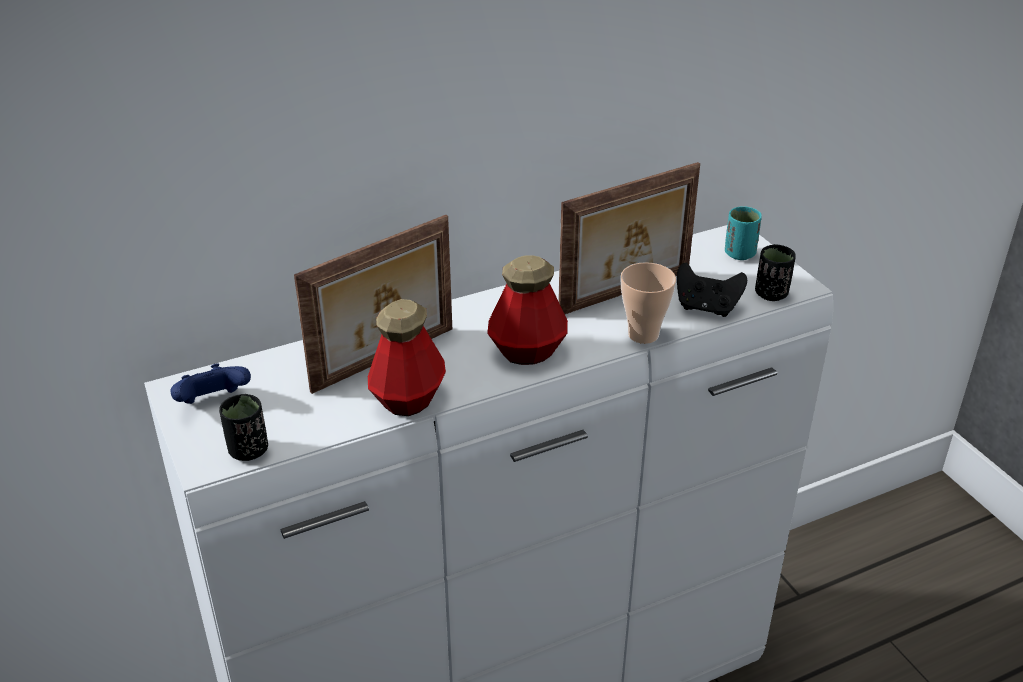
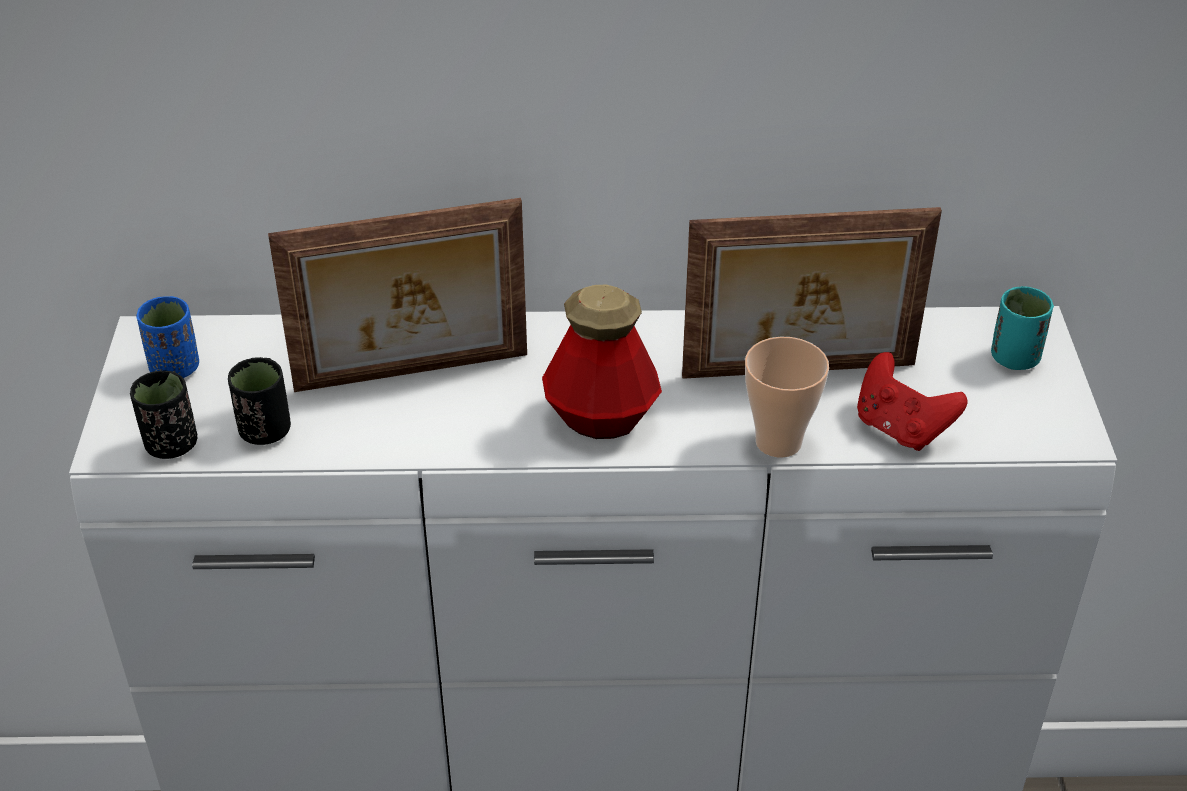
camera: 25 degrees right, 5 degrees up
blue game controller [170,363,251,404] -> blue cup [136,296,199,378]
bottle [368,299,446,416] -> none
black game controller [677,262,747,317] -> red game controller [857,352,968,451]
black cup [755,244,796,301] -> black cup moved to [228,357,291,445]

